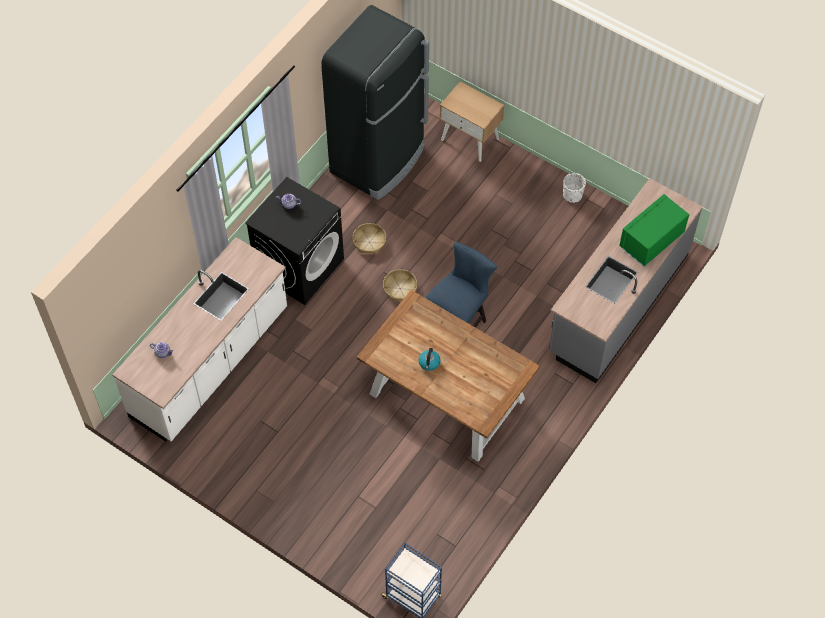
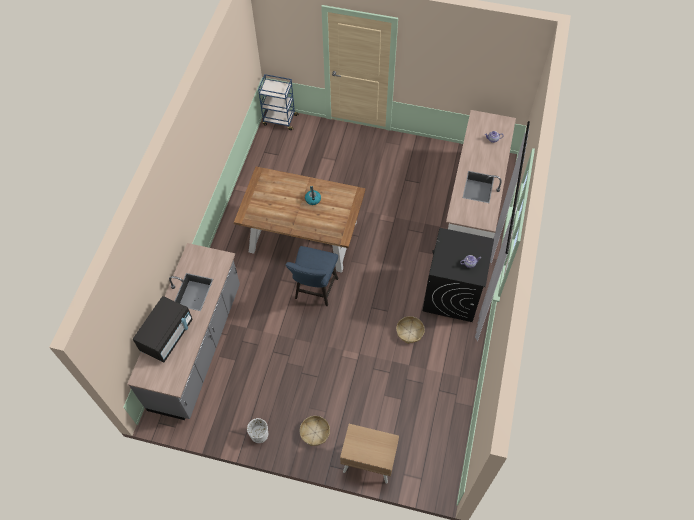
camera: 160 degrees right, 0 degrees up
black fridge [321,5,429,200] -> none
basket [383,269,417,300] -> basket moved to [300,416,330,446]
green microwave [619,194,689,267] -> black microwave [133,296,193,362]

